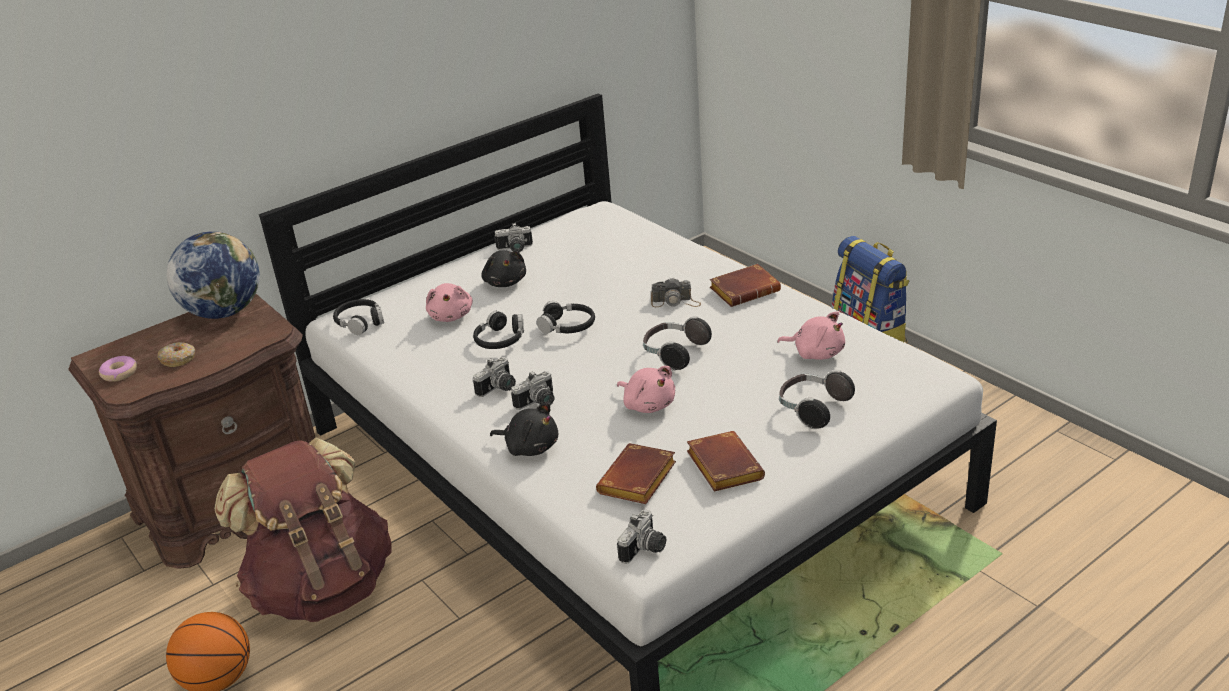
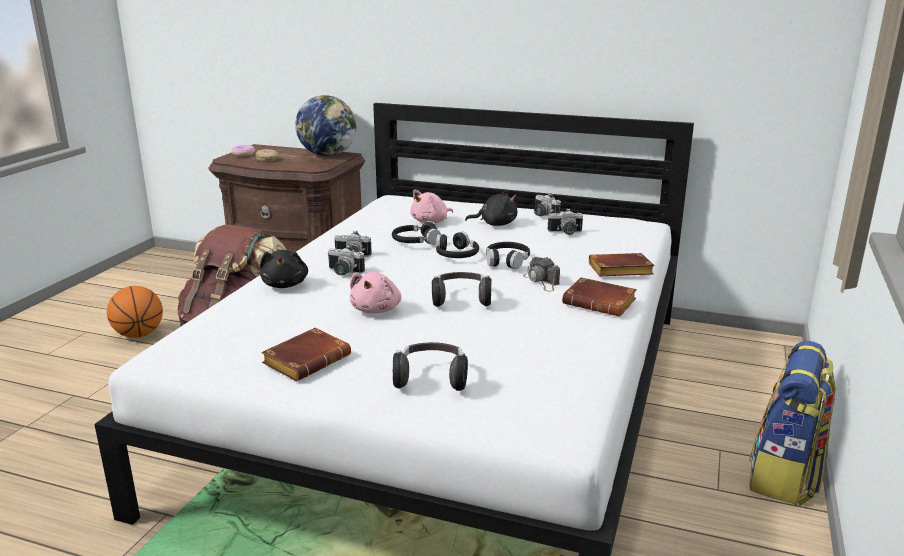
camera: 55 degrees right, 10 degrees down
black headphones [333,299,384,335] -> black headphones moved to [486,242,530,269]
black plush toy [482,250,526,287] -> black plush toy turned 120 degrees counterclockwise [465,190,518,226]
brown book [596,443,676,504] -> brown book moved to [589,253,655,276]
camera [617,509,666,564] -> camera moved to [548,208,583,235]
pink plush toy [777,311,845,360] -> none

